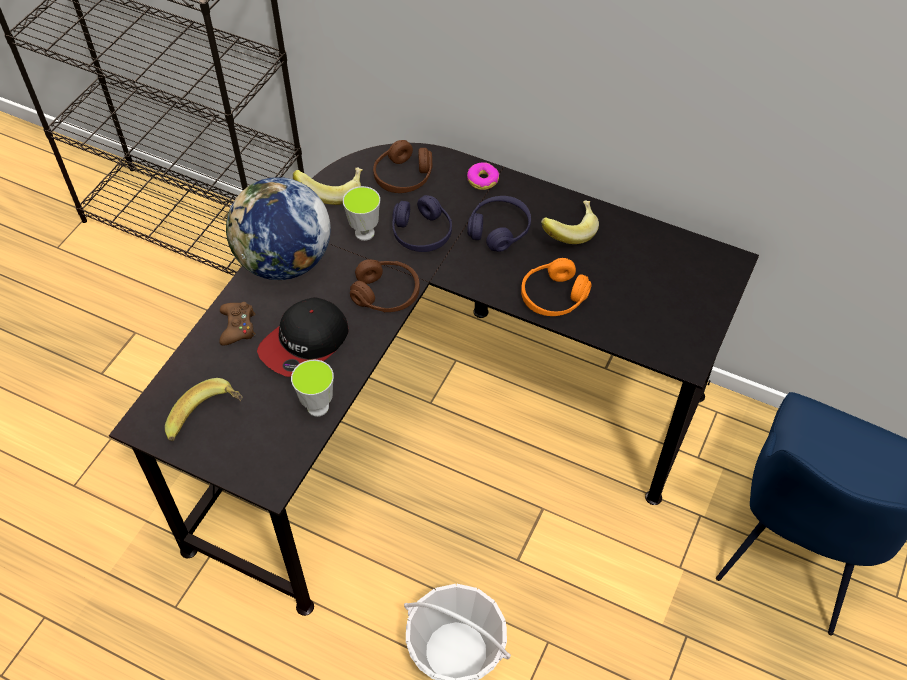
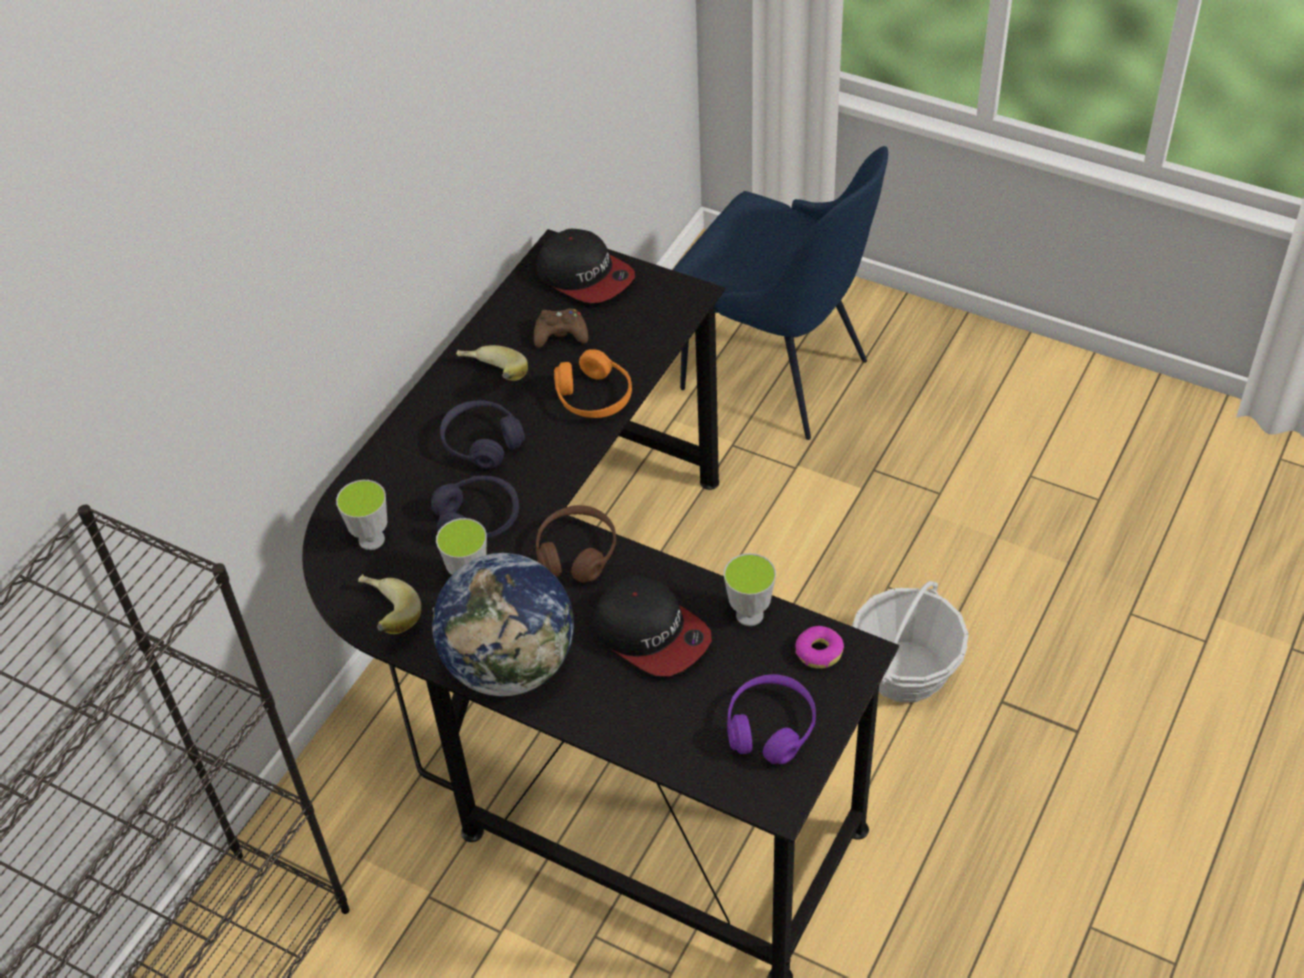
camera: 85 degrees left, 5 degrees down
banana [165,378,243,441] -> purple headphones [727,674,816,764]
brown game controller [219,302,256,345] -> brown game controller moved to [534,308,588,348]
brown headphones [373,140,432,193] -> cup [336,480,387,550]
donut [467,162,499,190] -> donut moved to [795,626,844,669]
none -> cap [536,229,635,303]

